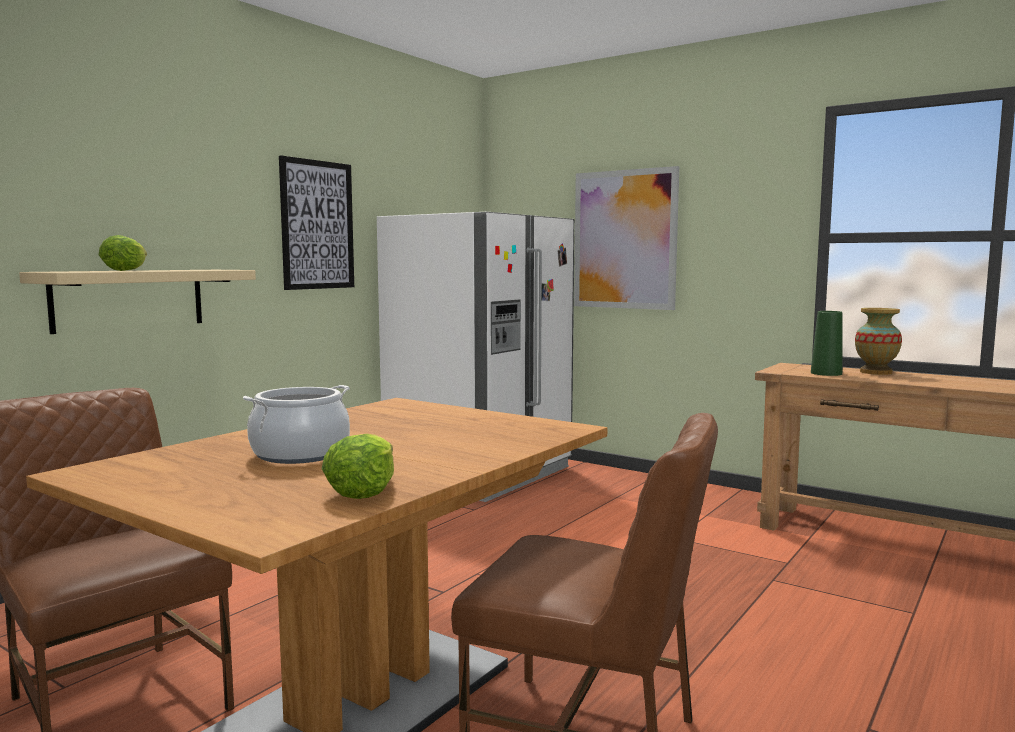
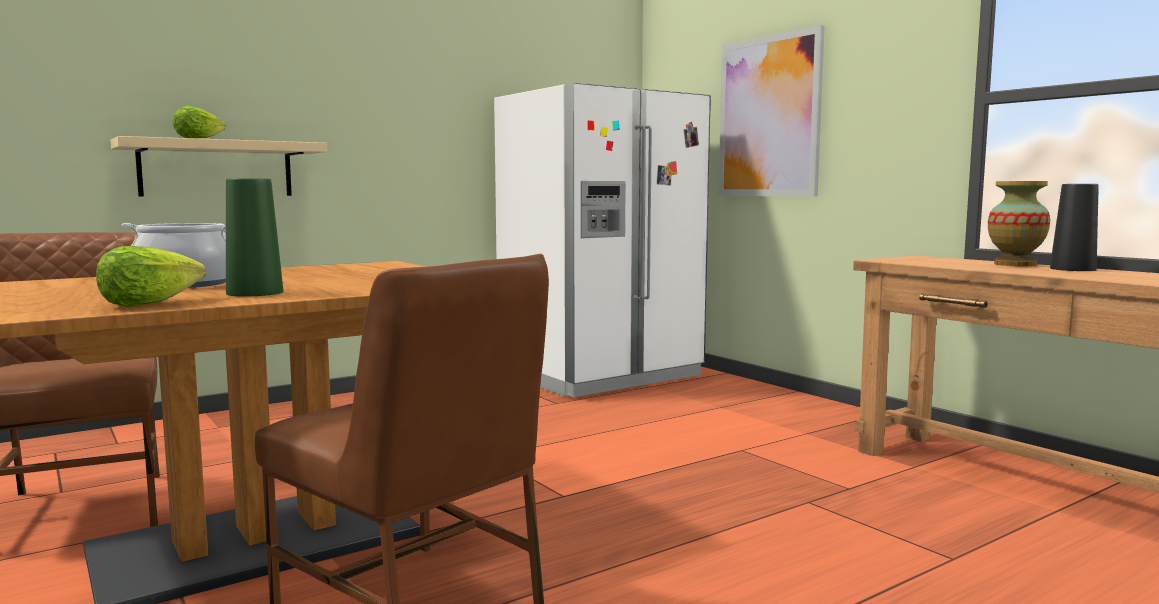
camera: 20 degrees right, 0 degrees up
picture [279,156,354,290] -> none
green vase [811,311,842,376] -> green vase moved to [226,178,283,297]
none -> black vase [1050,184,1099,271]

